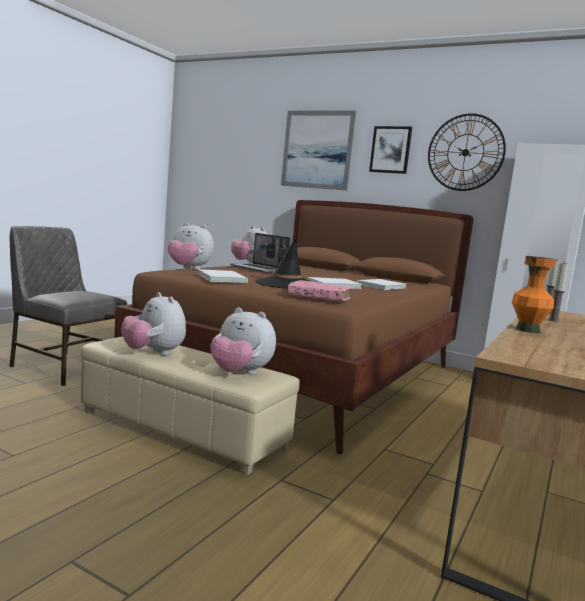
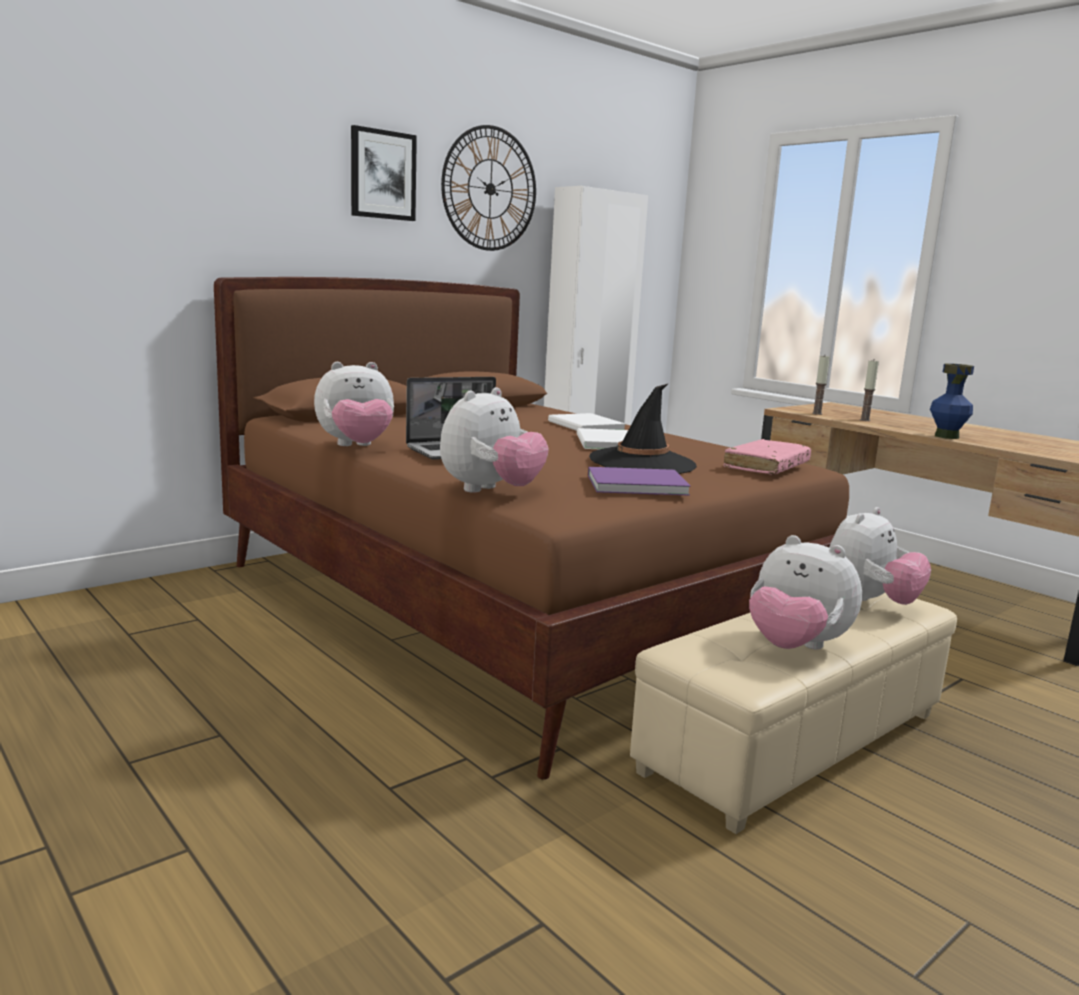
camera: 70 degrees left, 5 degrees up
grey chair [9,226,127,386] -> none
plush toy [121,292,186,356] -> plush toy turned 60 degrees clockwise [749,535,862,650]
white book [198,269,248,283] -> purple book [588,467,691,496]
picture [281,110,356,190] -> none
orange vase [512,256,556,333] -> blue vase [930,363,974,439]

